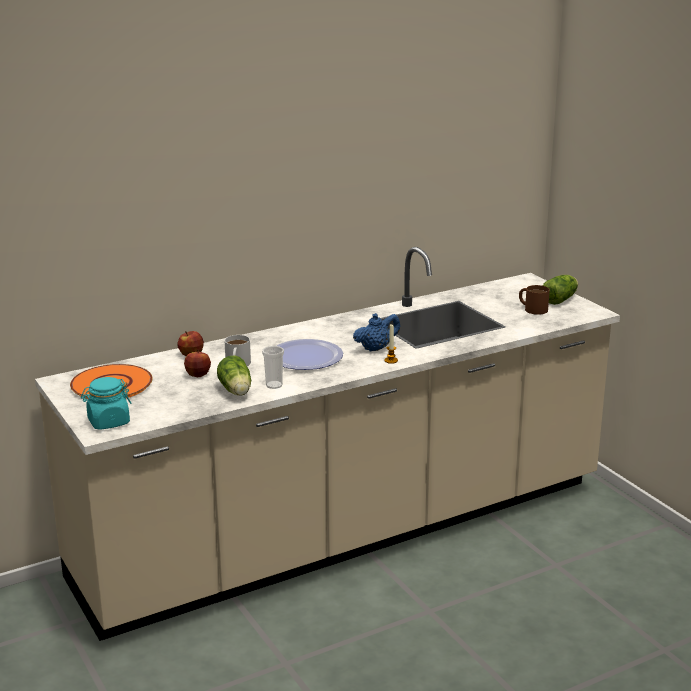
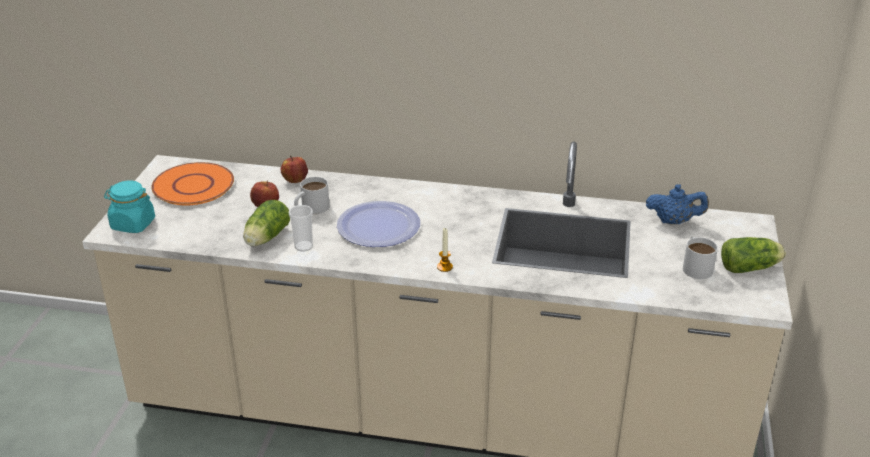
camera: 40 degrees right, 10 degrees up
blue teapot [353,313,400,352] -> blue teapot moved to [646,184,709,225]
brown mug [519,285,550,315] -> white mug [683,237,718,279]

